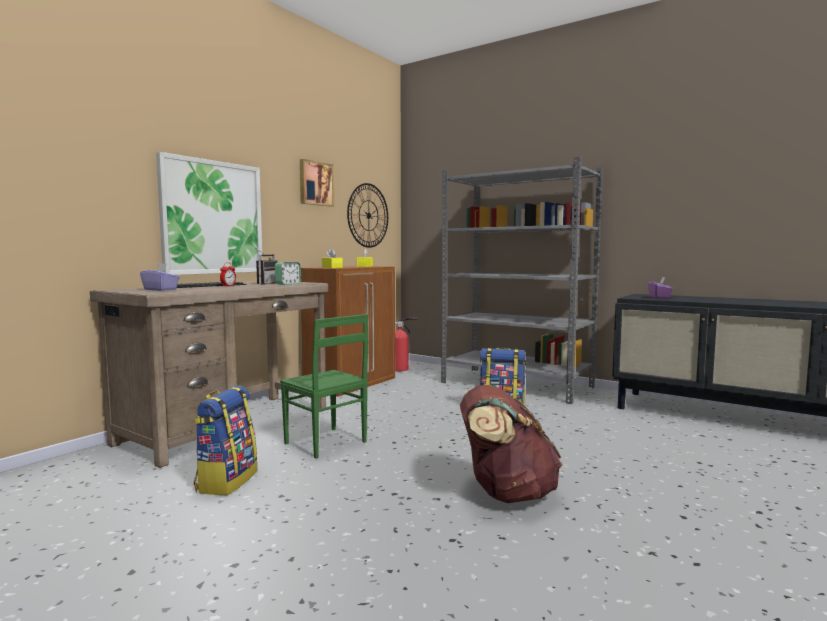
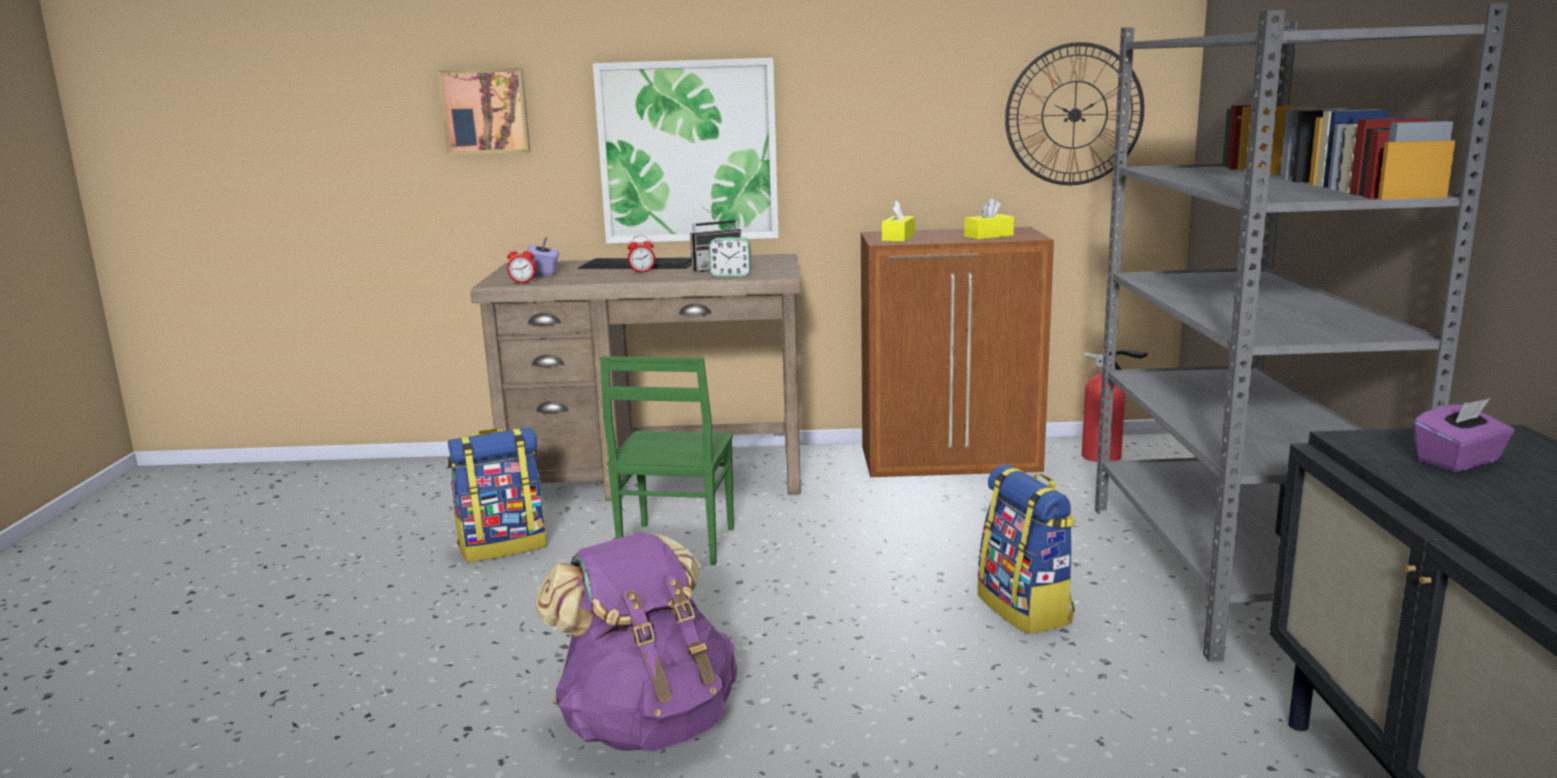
camera: 55 degrees right, 10 degrees up
picture [300,159,334,207] -> picture moved to [437,68,531,155]
brown backpack [460,385,563,503] -> purple backpack [535,532,737,752]
none -> alarm clock [507,245,537,284]

